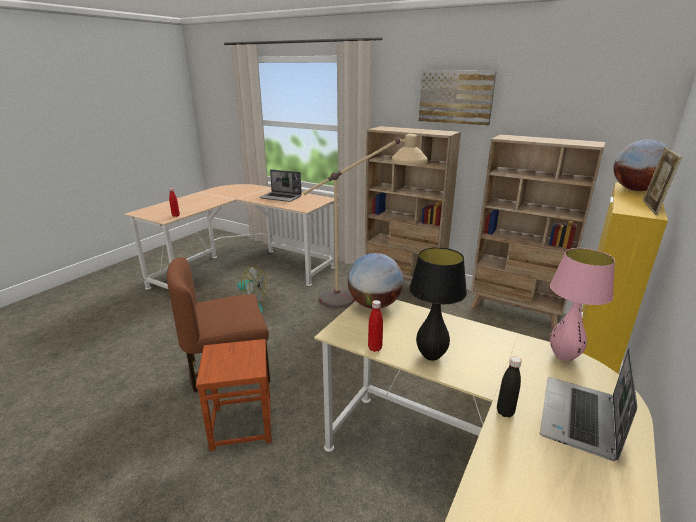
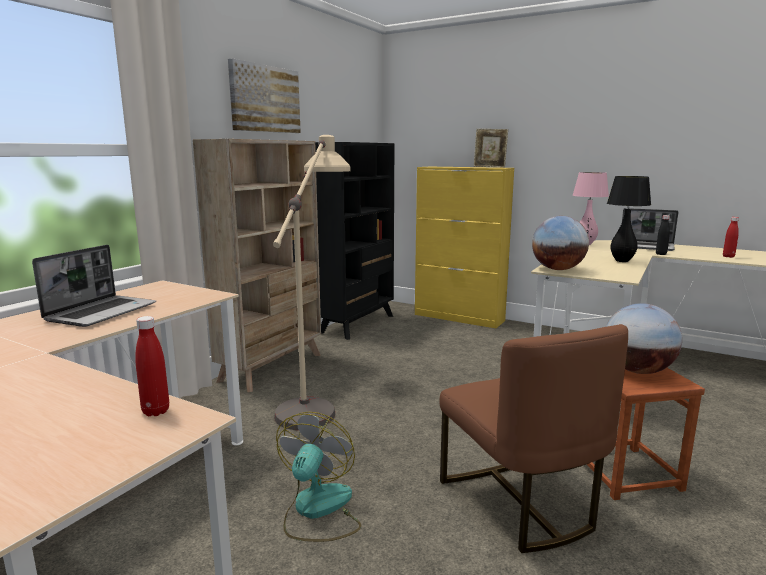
camera: 90 degrees left, 10 degrees down
red bottle [368,300,383,352] -> red bottle moved to [723,217,739,258]
beige bookcase [470,134,605,329] -> black bookcase [315,142,394,340]
globe [614,139,672,191] -> globe moved to [606,303,682,374]

